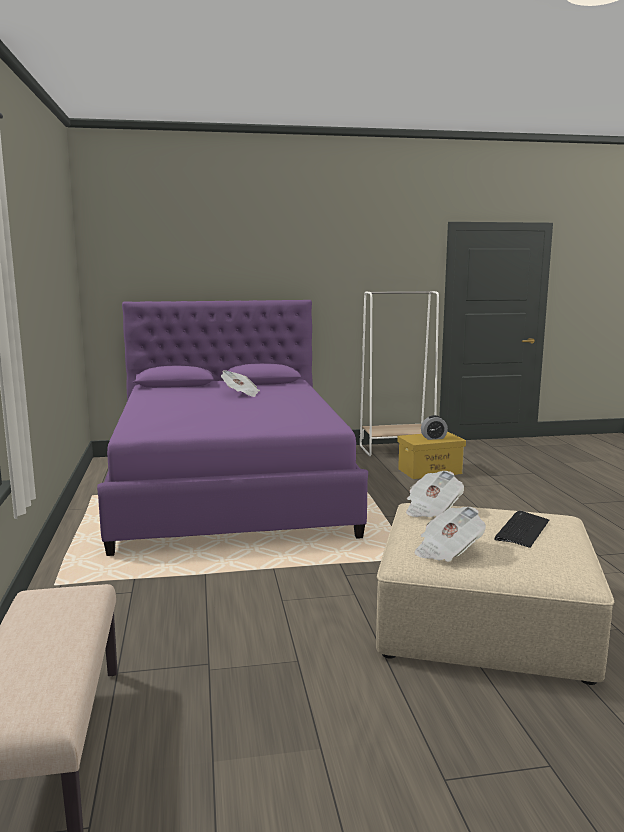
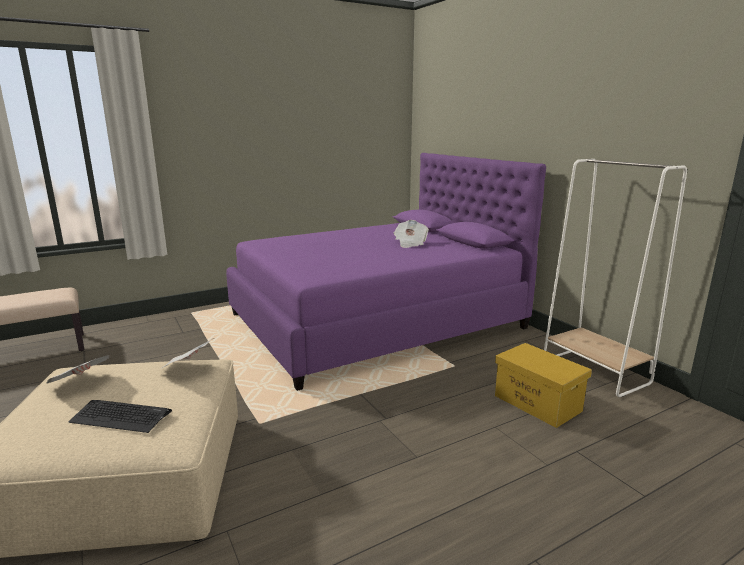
camera: 70 degrees right, 5 degrees up
alarm clock [421,415,448,440] -> none

